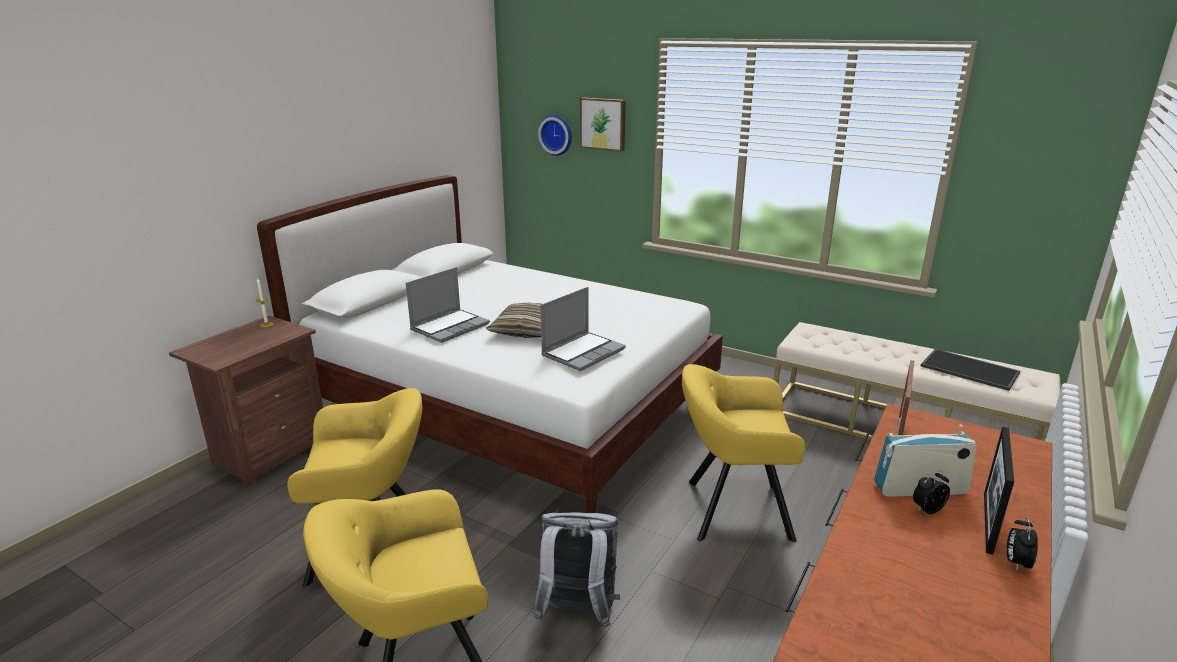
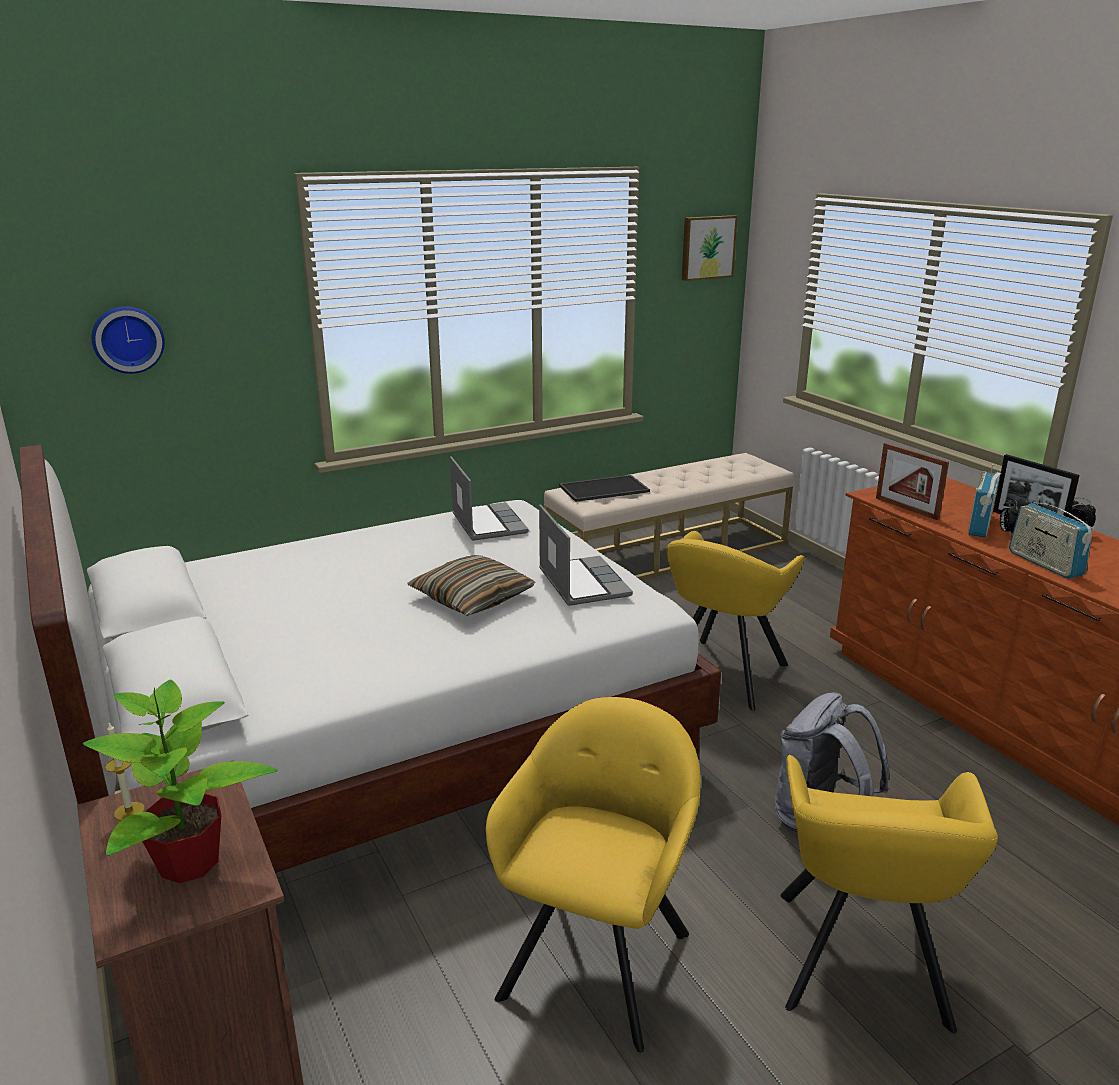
camera: 60 degrees left, 0 degrees up
laptop [406,267,490,343] -> laptop moved to [450,456,529,541]
picture [580,98,625,152] -> picture moved to [682,215,738,281]
tray [921,349,1020,391] -> tray moved to [559,475,650,502]
none -> potted plant [83,680,278,883]
none -> radio [1009,496,1093,579]

